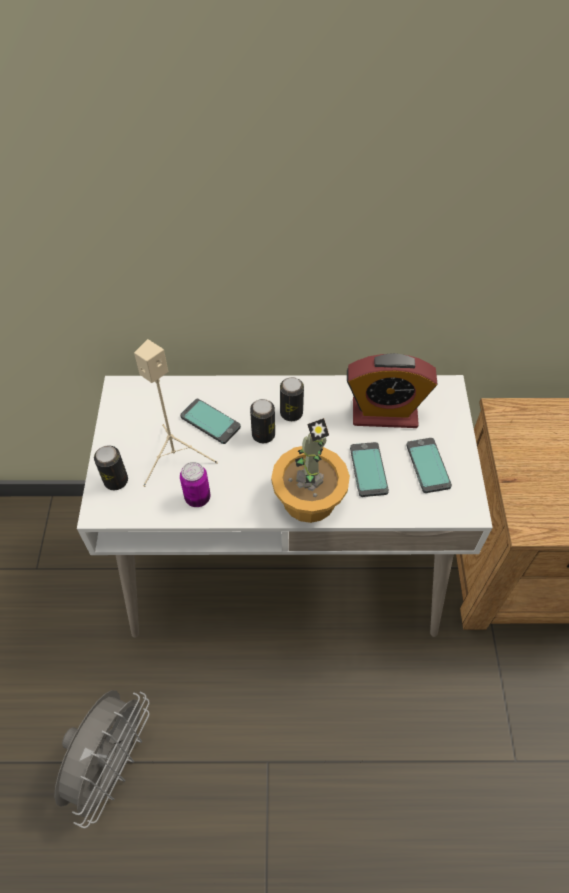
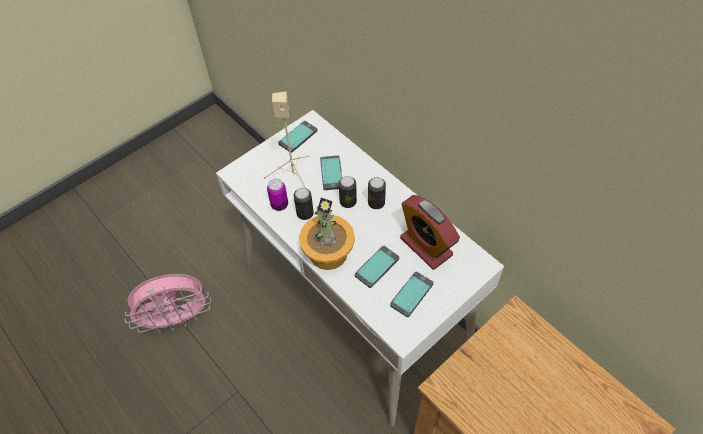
camera: 50 degrees right, 0 degrees up
grey fan [54,690,150,828] -> pink fan [125,274,211,334]
can [94,446,128,490] -> can moved to [293,188,314,220]
none -> phone [278,121,318,153]

